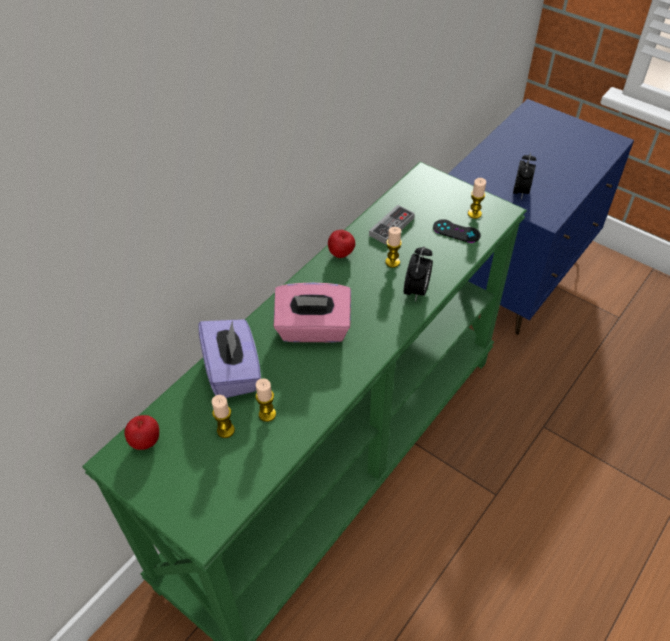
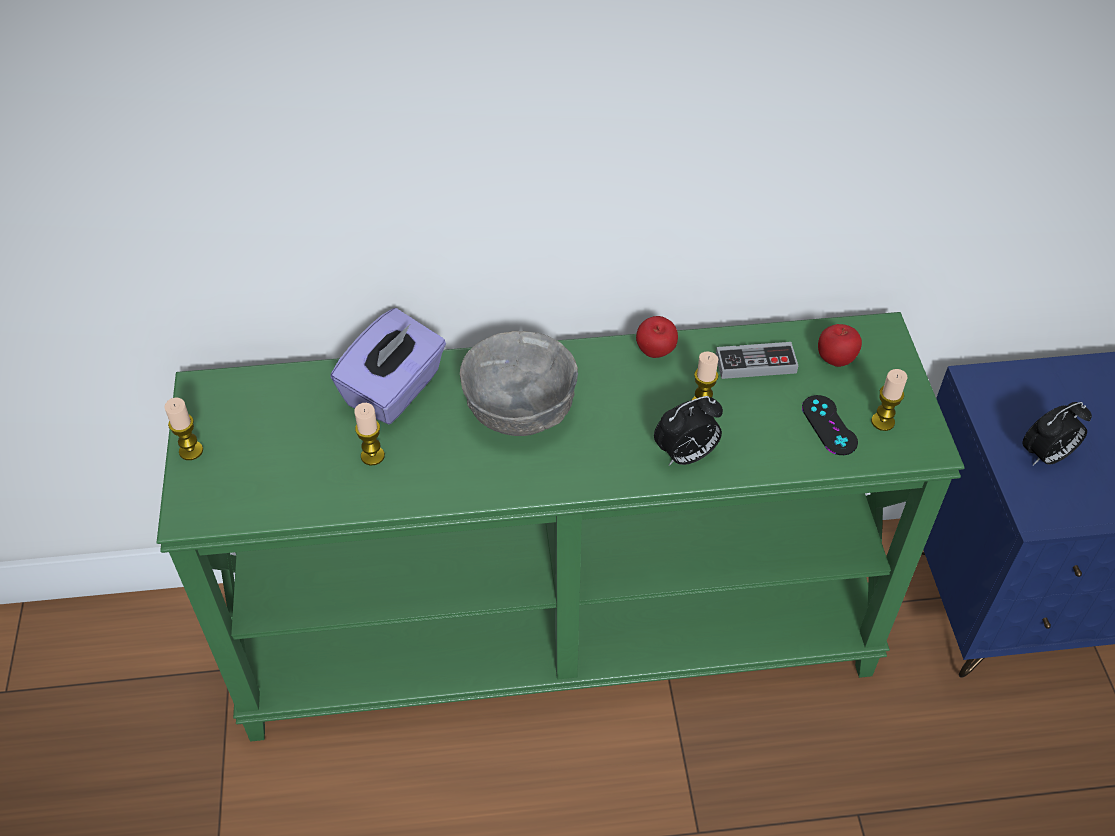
camera: 45 degrees right, 0 degrees up
apple [124,415,159,450] -> apple moved to [818,324,862,367]
candle [212,395,235,438] -> candle moved to [164,398,203,460]
pink tissue box [274,282,351,343] -> grey bowl [460,331,578,436]

